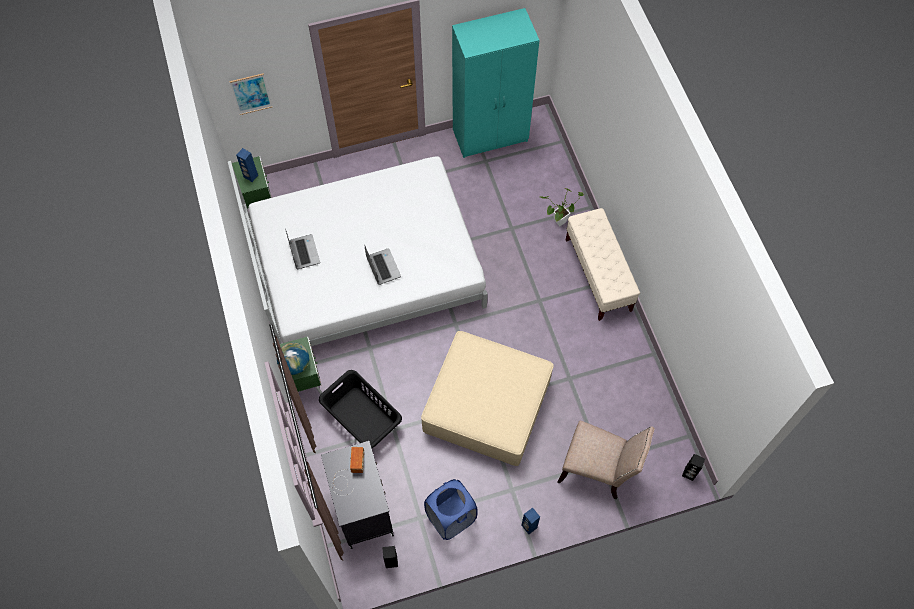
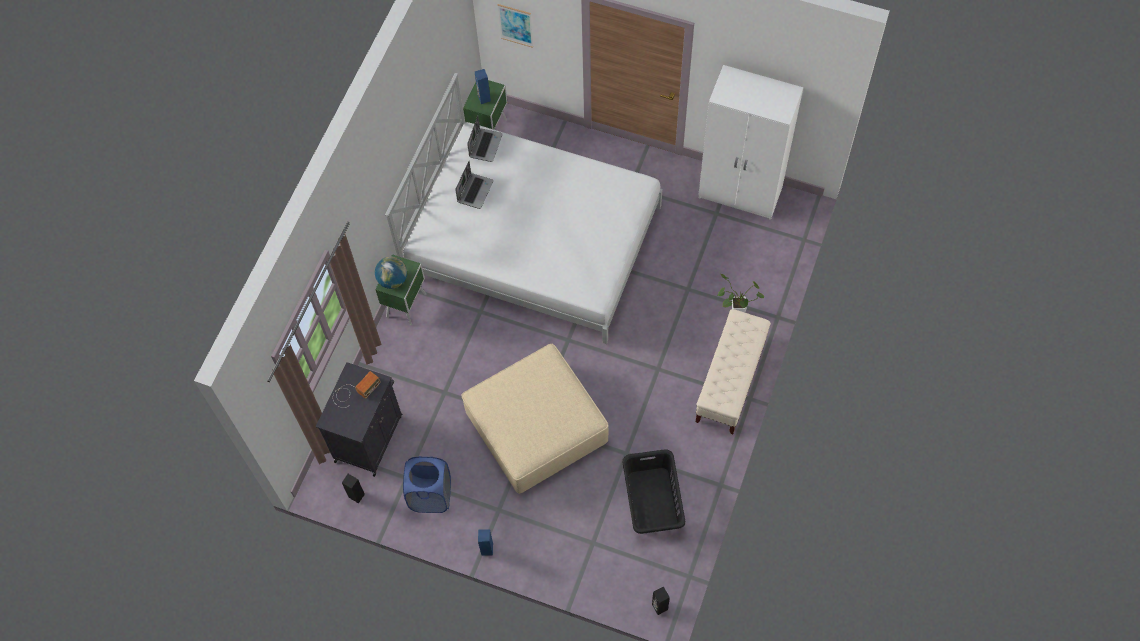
camera: 40 degrees right, 0 degrees up
black laundry basket [319,370,402,448] -> black laundry basket moved to [623,449,685,534]
laptop [364,245,401,285] -> laptop moved to [467,116,503,162]
turquoise wardrobe [452,8,539,158] -> white wardrobe [698,65,803,220]
beige chair [557,421,655,500] -> none

